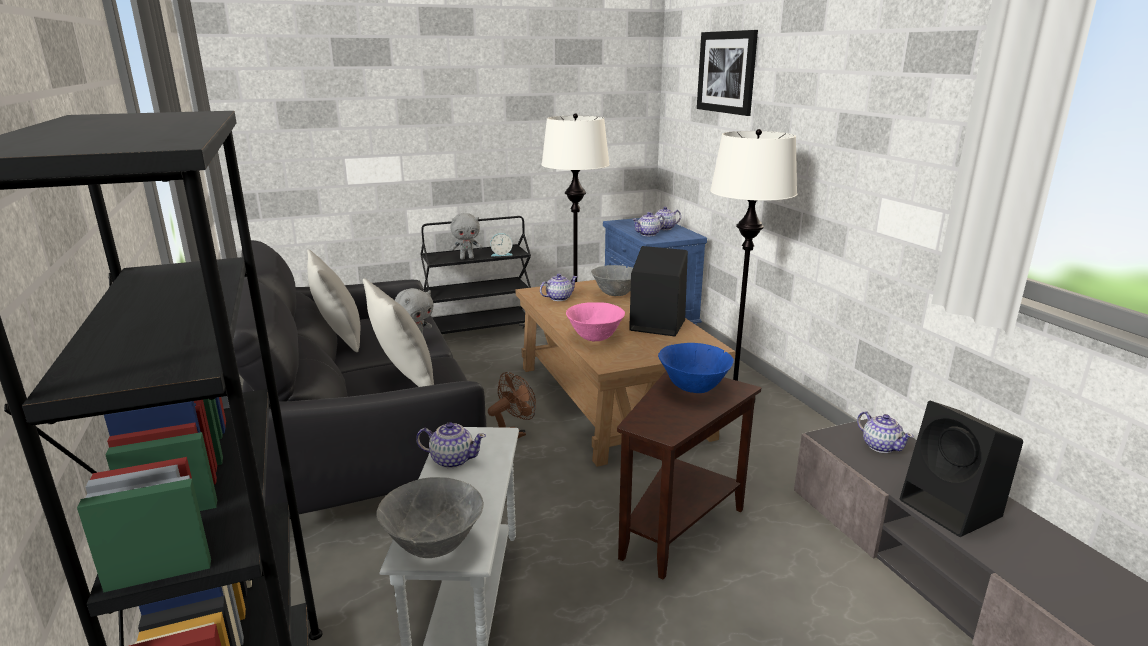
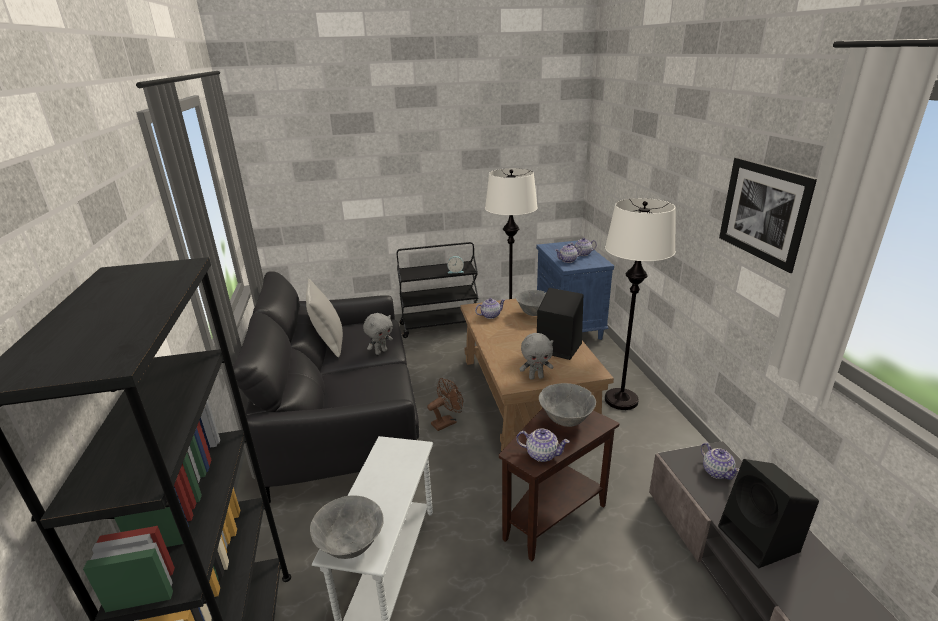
camera: 10 degrees right, 5 degrees up
grey pillow [363,278,434,387] -> none
teapot [416,422,486,468] -> teapot moved to [516,428,570,462]
grey plush toy [450,213,482,259] -> grey plush toy moved to [520,333,553,380]
pink bowl [566,302,625,341] -> none
blue bowl [658,343,734,393] -> grey bowl [539,383,596,427]
picture [697,30,758,116] -> picture moved to [719,157,817,273]

